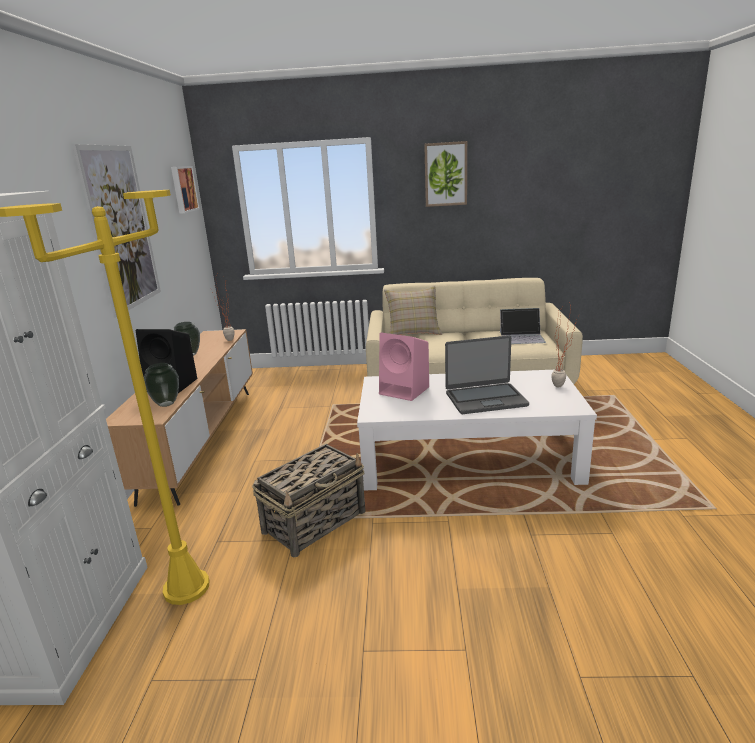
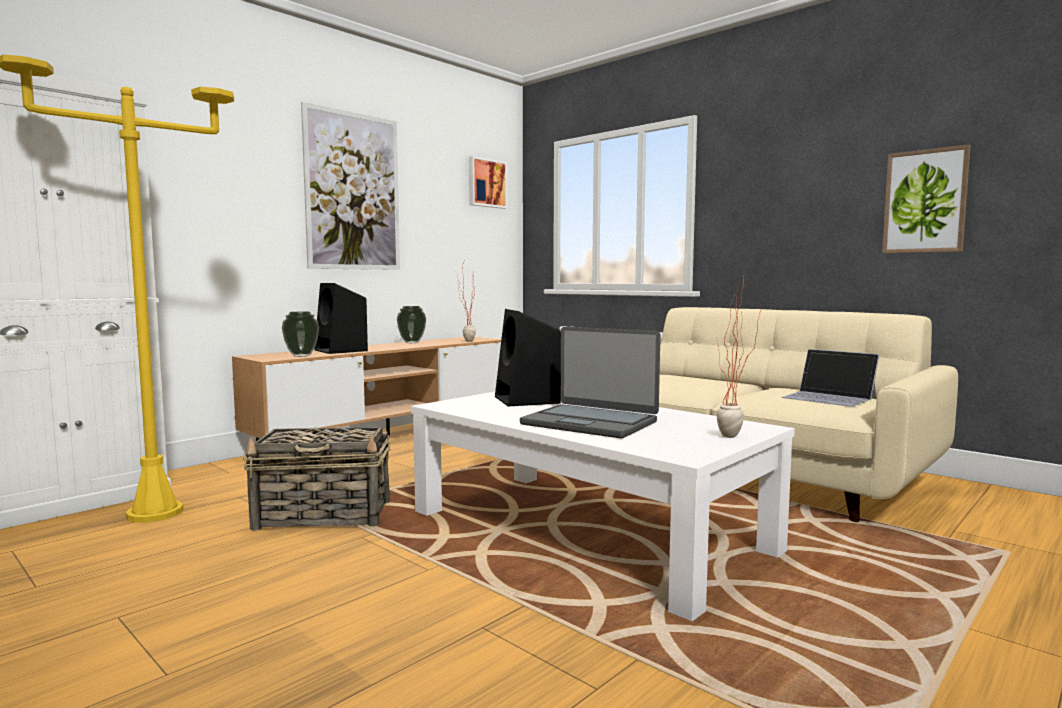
camera: 40 degrees right, 15 degrees down
pink speaker [379,333,429,401] -> black speaker [495,309,561,406]
beige pillow [384,285,442,335] -> none
picture [424,141,467,207] -> picture moved to [882,144,971,254]

